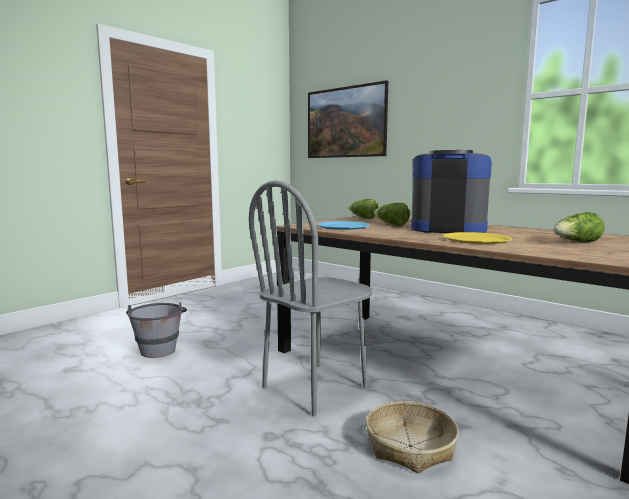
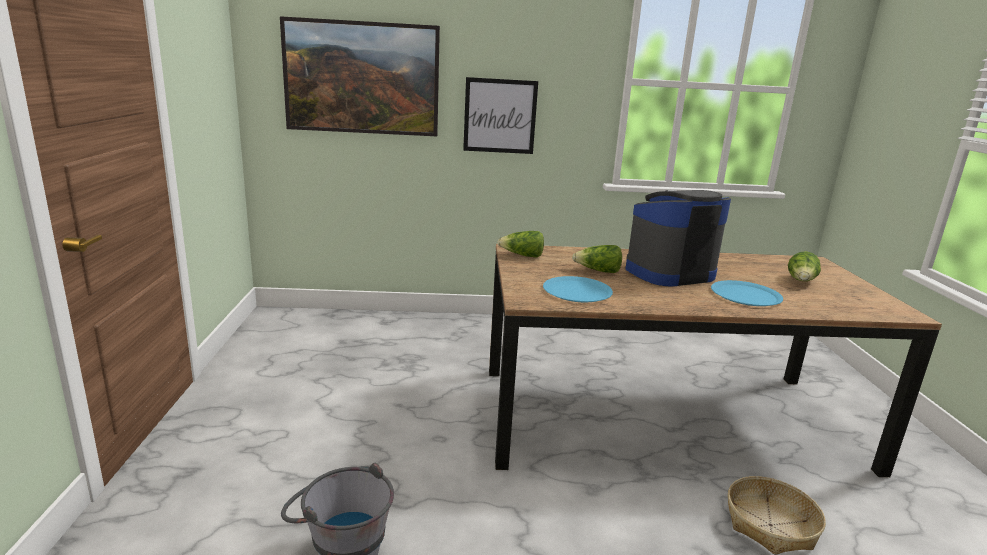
camera: 45 degrees left, 10 degrees up
grey chair [249,180,372,416] -> none
yellow plate [443,232,512,244] -> blue plate [711,280,783,306]
none -> picture [463,77,538,154]

